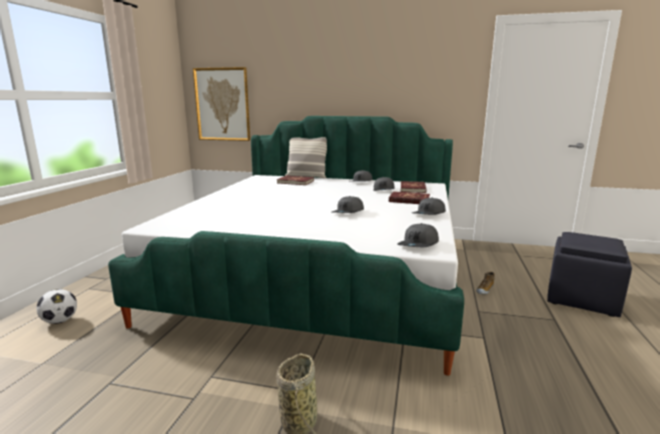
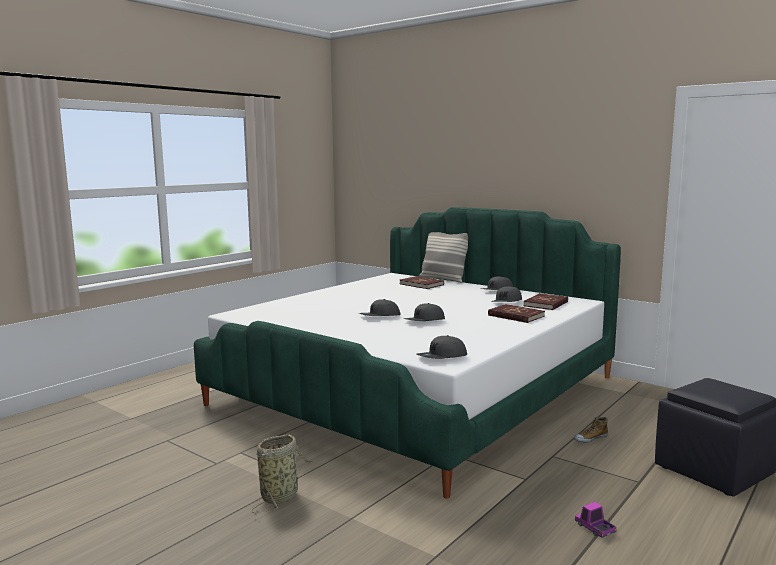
camera: 25 degrees right, 5 degrees down
football [37,289,77,324] -> none
picture [193,67,250,141] -> none
grey cap [412,197,446,215] -> grey cap moved to [359,299,401,316]
none -> toy truck [575,502,616,538]

